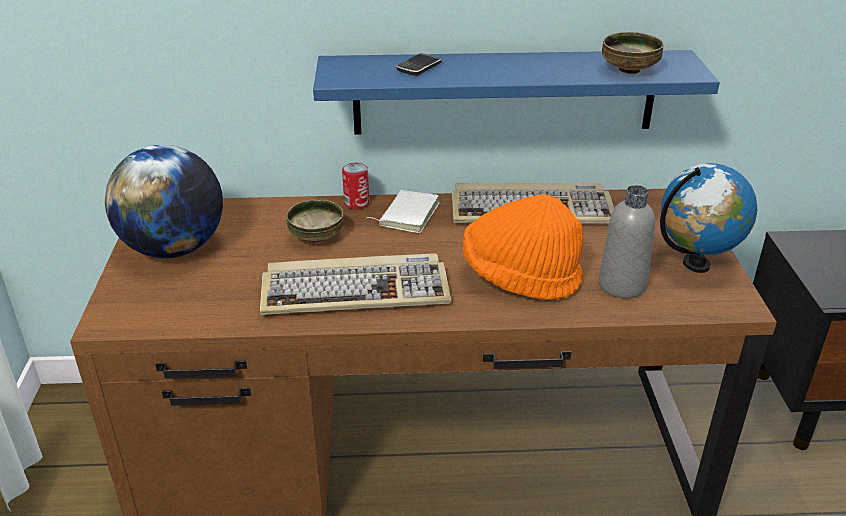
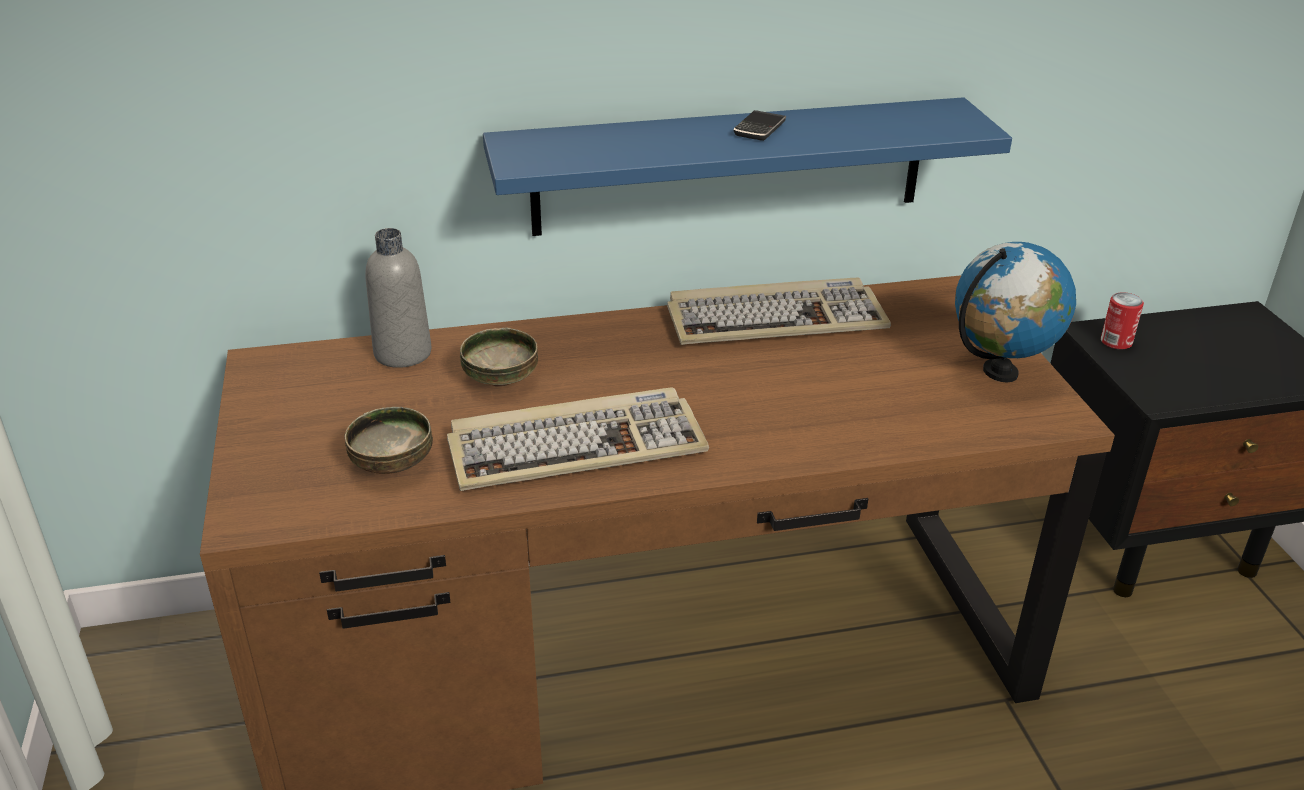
camera: 10 degrees left, 0 degrees up
globe [105,145,223,258] -> none
can [342,163,369,210] -> can moved to [1101,292,1144,349]
white book [367,190,440,233] -> none
phone [396,53,443,76] -> phone moved to [734,110,786,141]
orange hat [463,194,583,300] -> none
grey bottle [599,185,655,298] -> grey bottle moved to [365,228,432,368]
bowl [602,32,664,74] -> bowl moved to [344,407,433,474]

